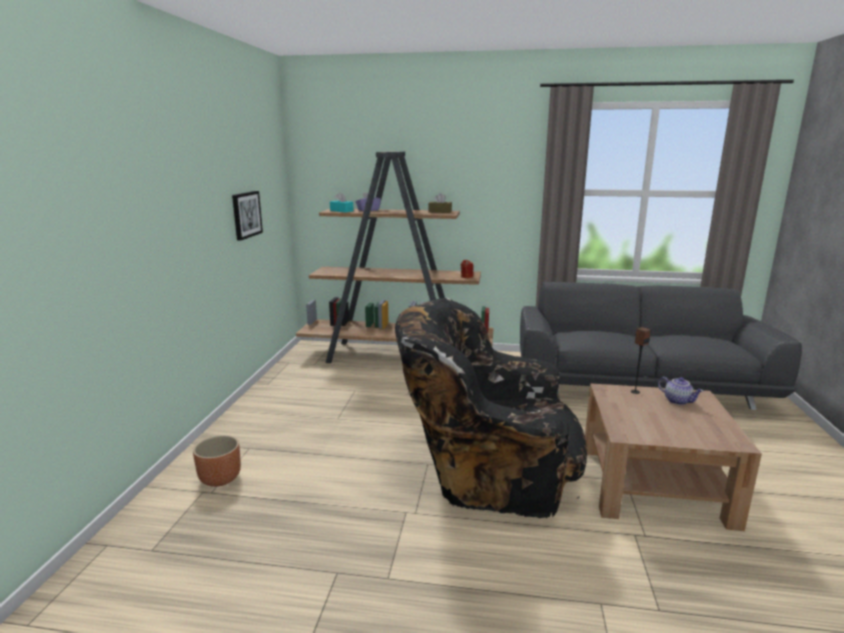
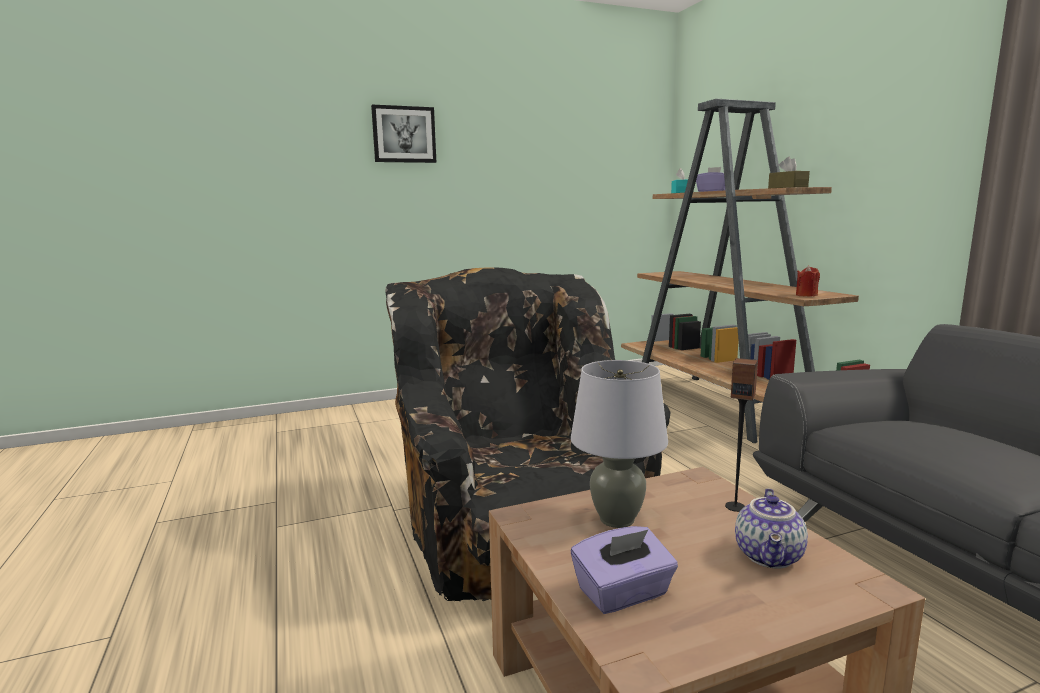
camera: 60 degrees right, 5 degrees down
brown planter [193,435,241,487] -> none
picture [232,191,263,241] -> picture moved to [371,105,436,163]
none -> grey table lamp [571,360,668,528]
none -> purple tissue box [571,526,678,614]

